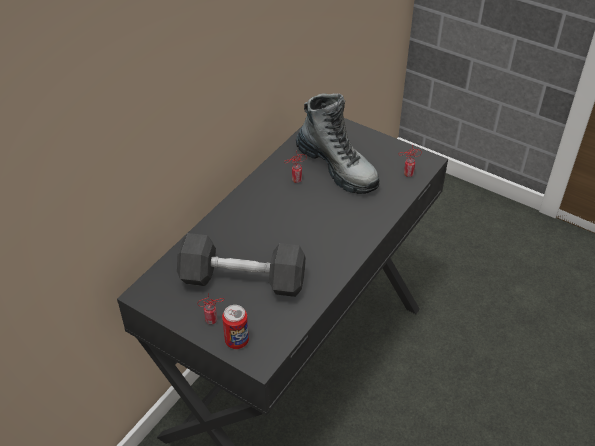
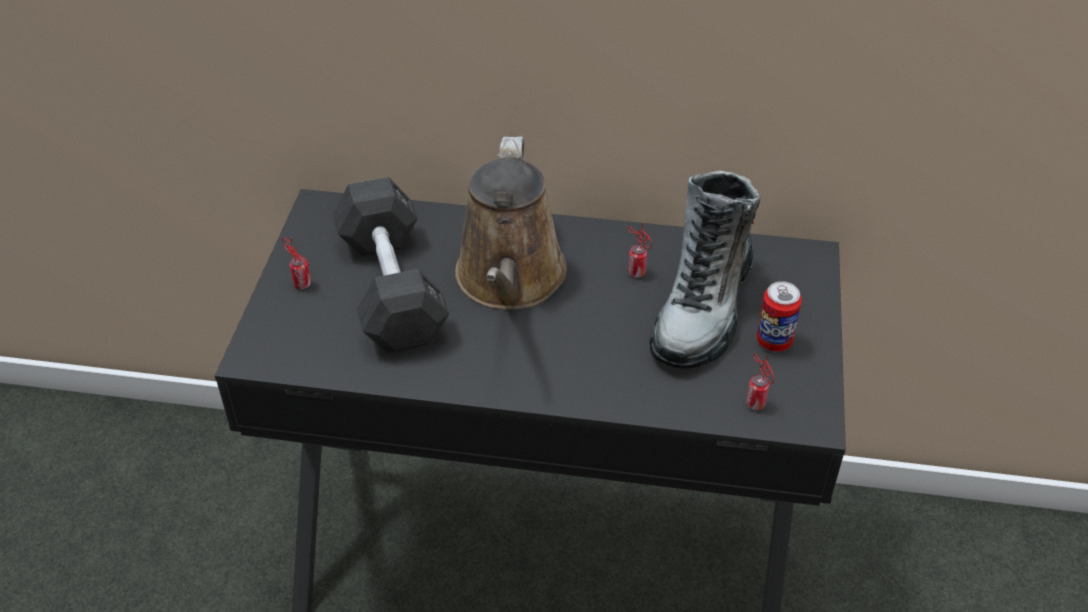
camera: 65 degrees right, 0 degrees up
can [222,305,249,349] -> can moved to [757,281,802,352]
none -> brown watering can [455,137,567,310]

